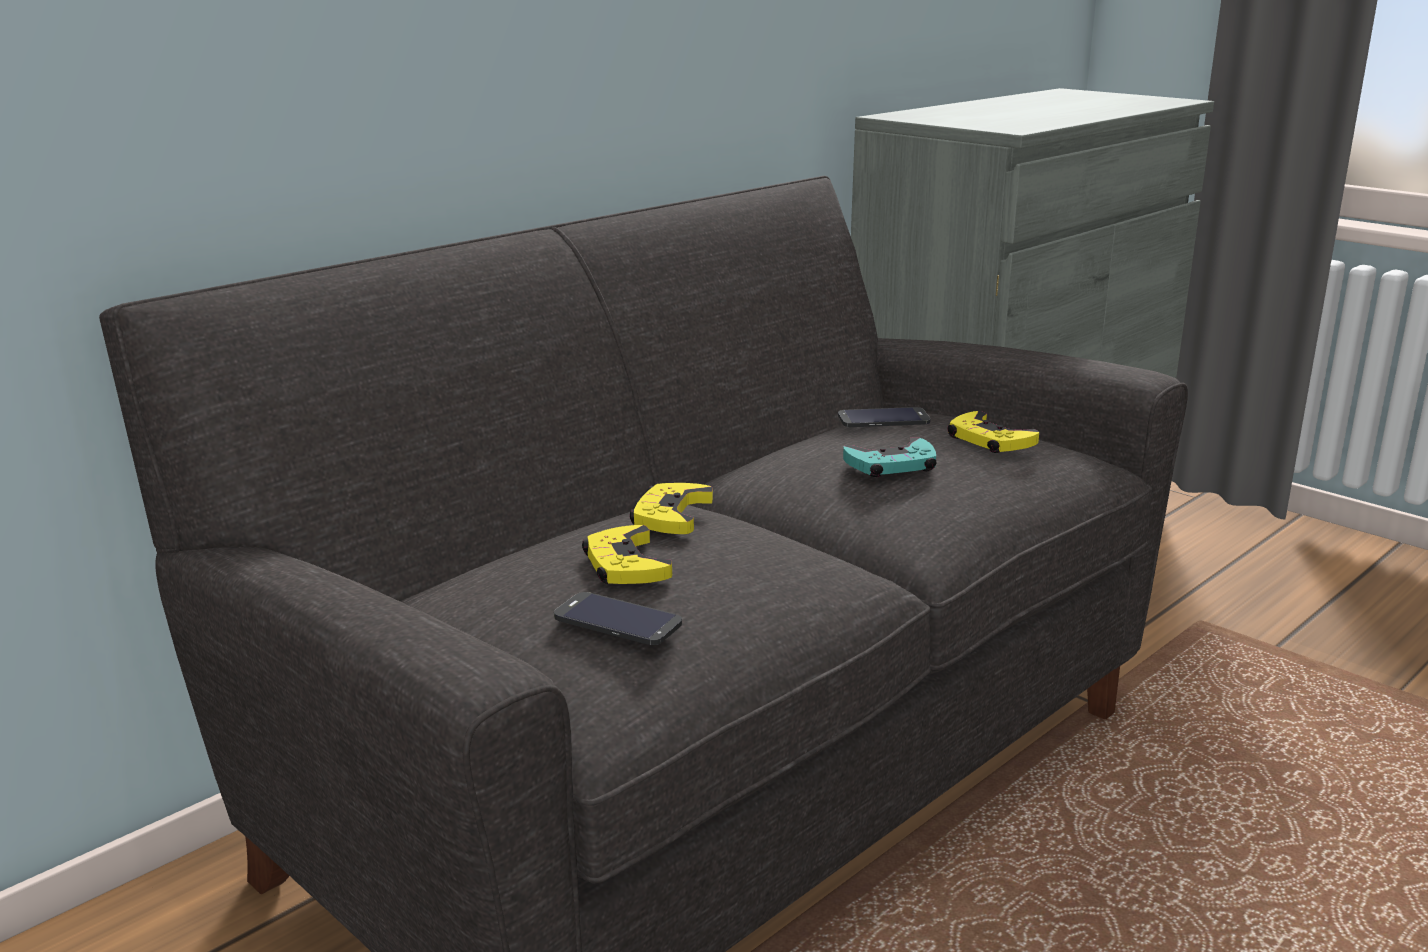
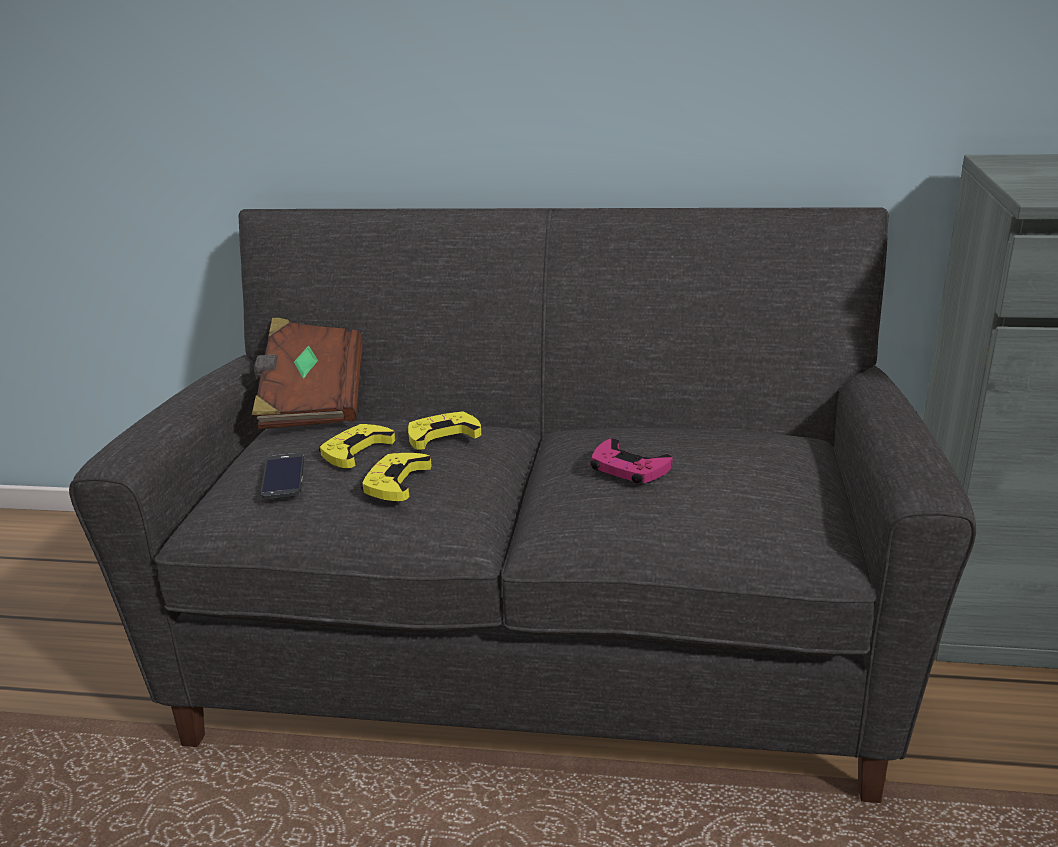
camera: 55 degrees right, 5 degrees up
phone [838,407,930,427] -> none
turquoise game controller [843,437,937,477] -> pink game controller [590,438,672,484]
yellow game controller [947,411,1039,453] -> yellow game controller moved to [360,453,432,501]
none -> brown book [252,318,363,429]

